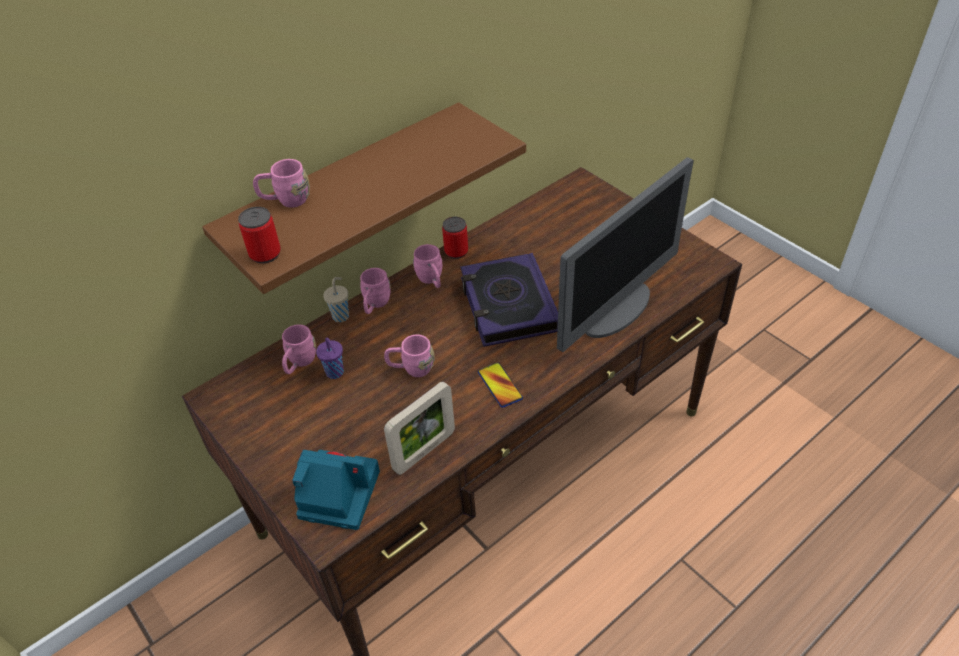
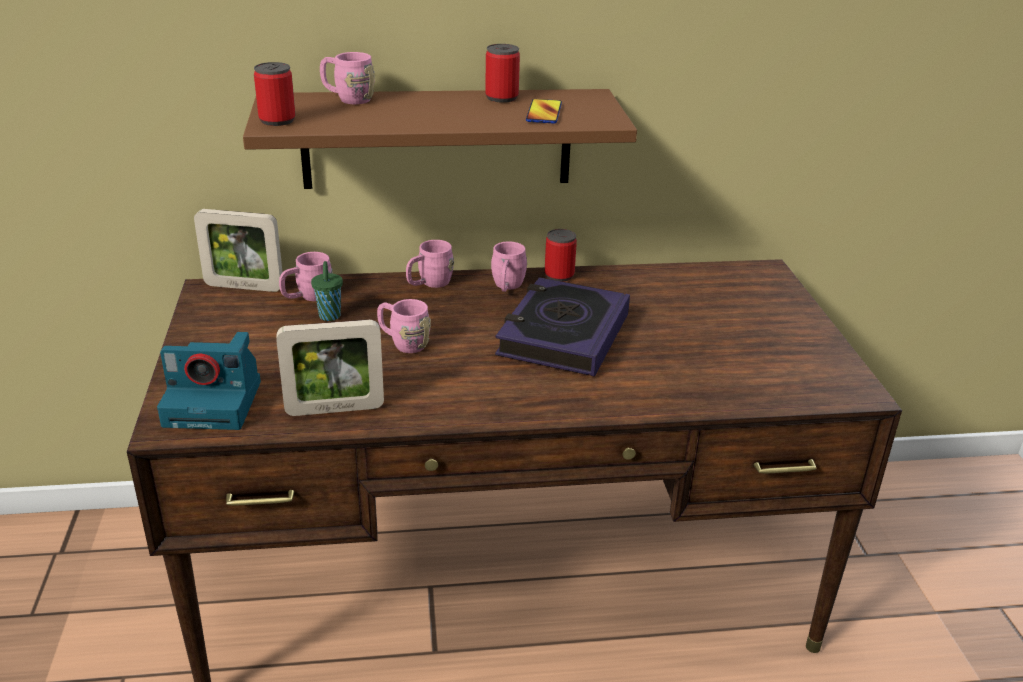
camera: 30 degrees right, 15 degrees down
camera [292,450,380,530] -> camera turned 135 degrees clockwise [157,332,261,430]
purple cup [316,338,344,379] -> green cup [311,261,343,321]
beige cup [323,277,349,322] -> none
phone [478,362,523,408] -> phone moved to [526,99,562,124]
monitor [557,157,694,352] -> none
none -> picture frame [194,209,283,292]
none -> can [485,44,520,103]

